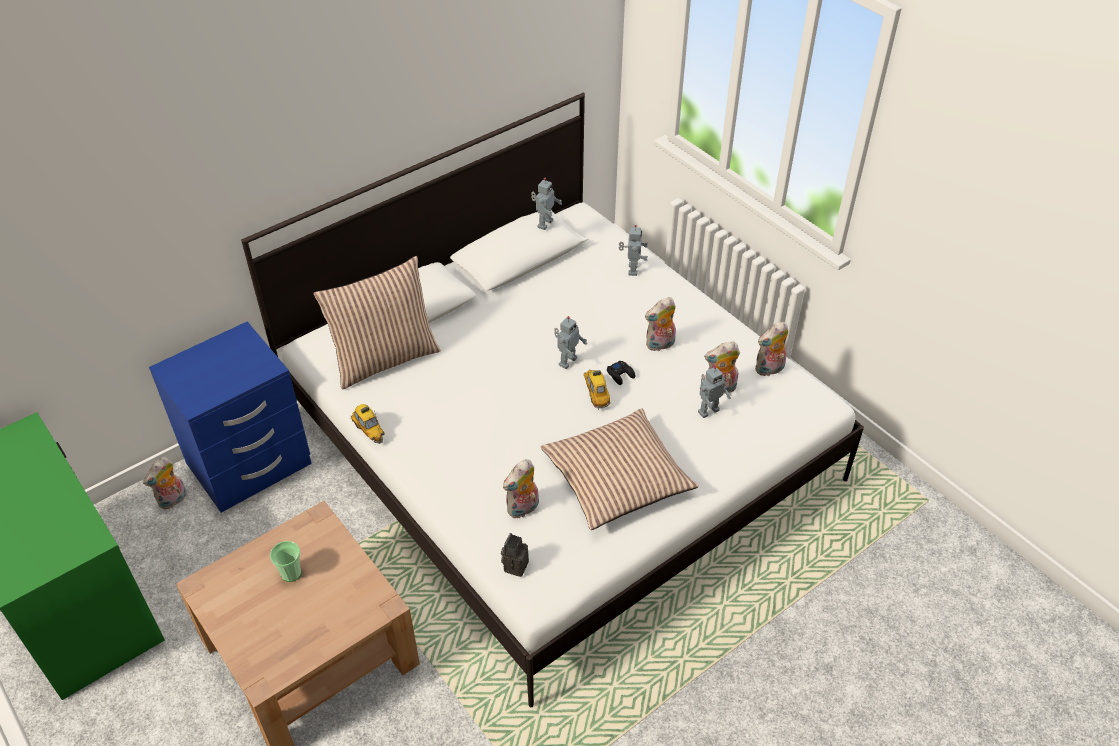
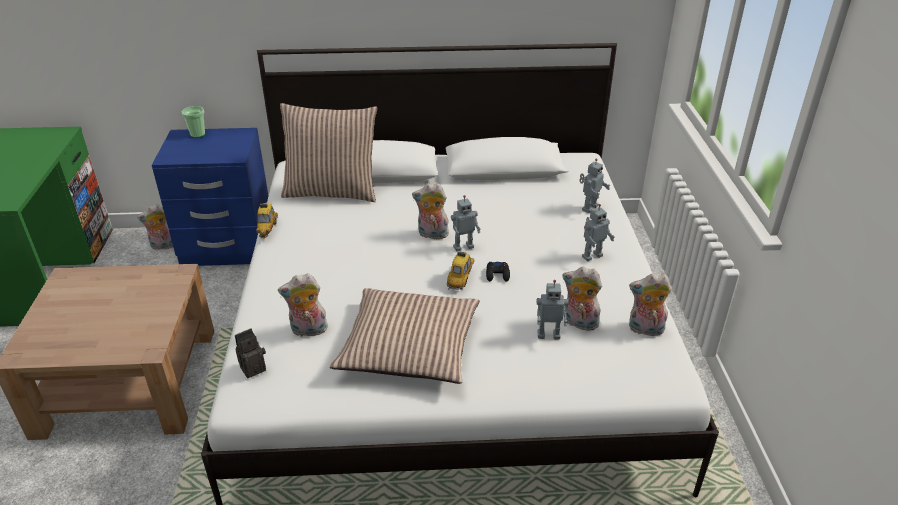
camera: 35 degrees right, 10 degrees down
cup [270,541,301,582] -> cup moved to [182,106,205,138]
toy robot [531,178,562,230] -> toy robot moved to [582,204,614,261]
plush toy [645,297,676,351] -> plush toy moved to [412,183,449,239]

